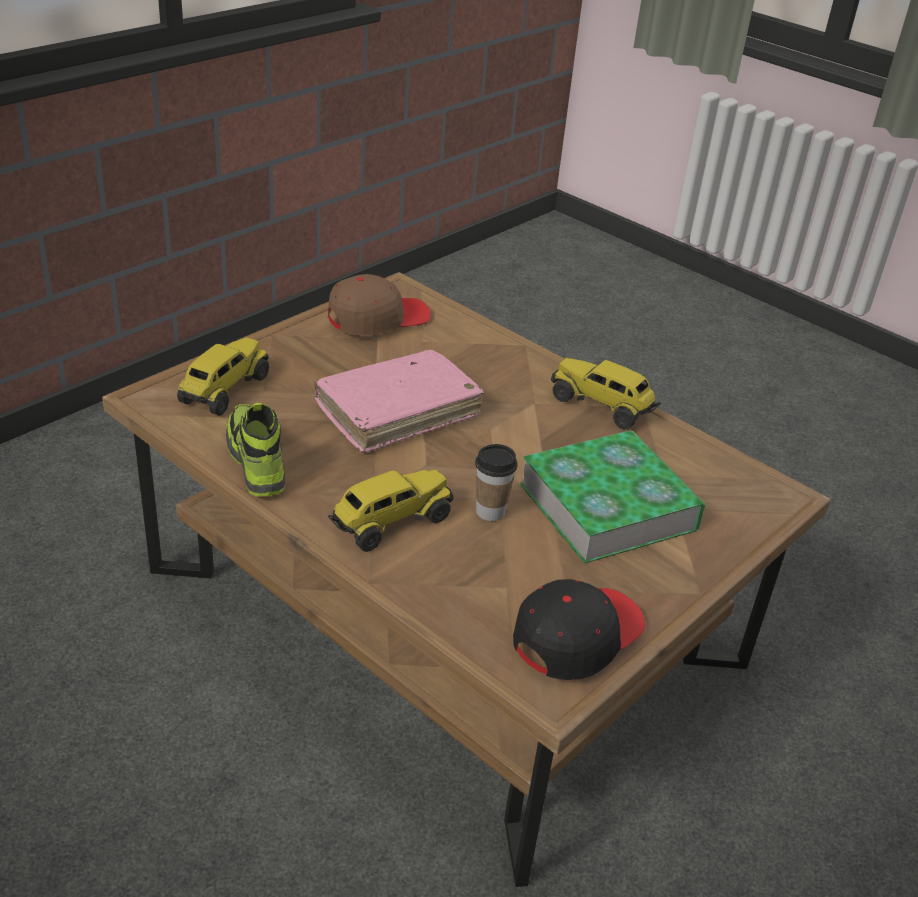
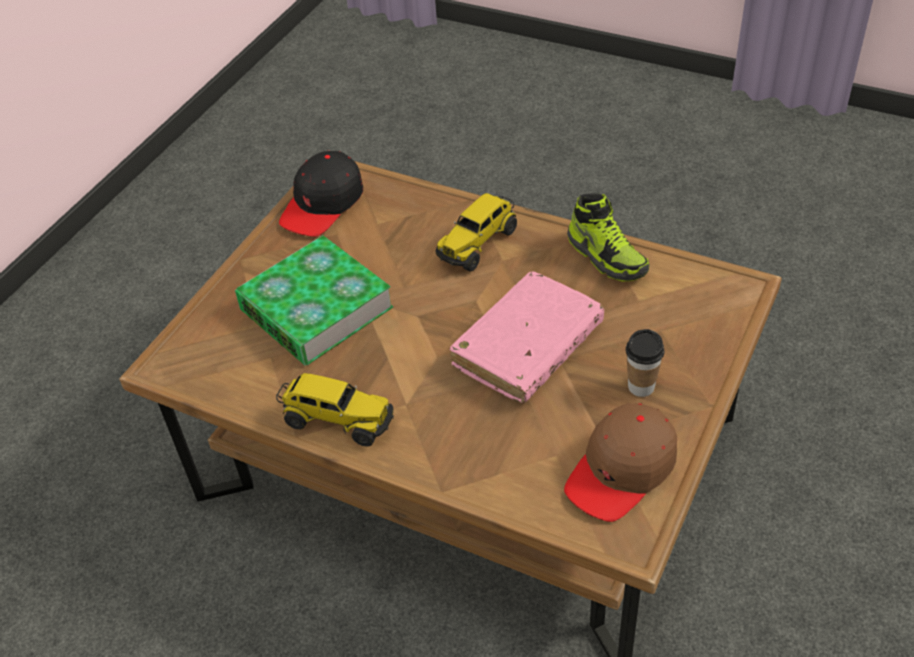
camera: 170 degrees right, 10 degrees up
toy truck [177,337,269,415] -> none
cup [475,444,517,521] -> cup moved to [626,329,664,397]

